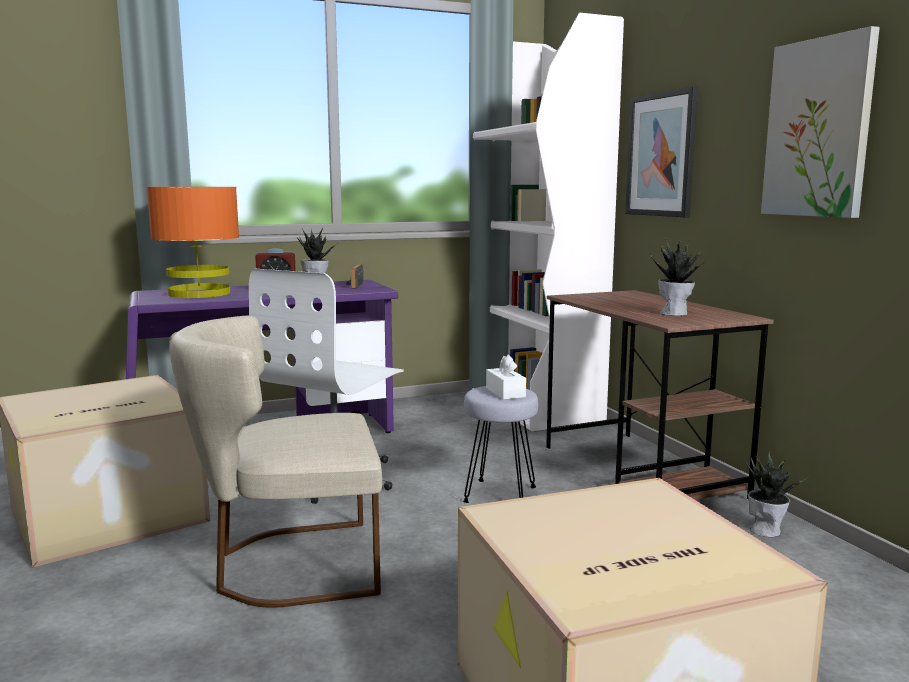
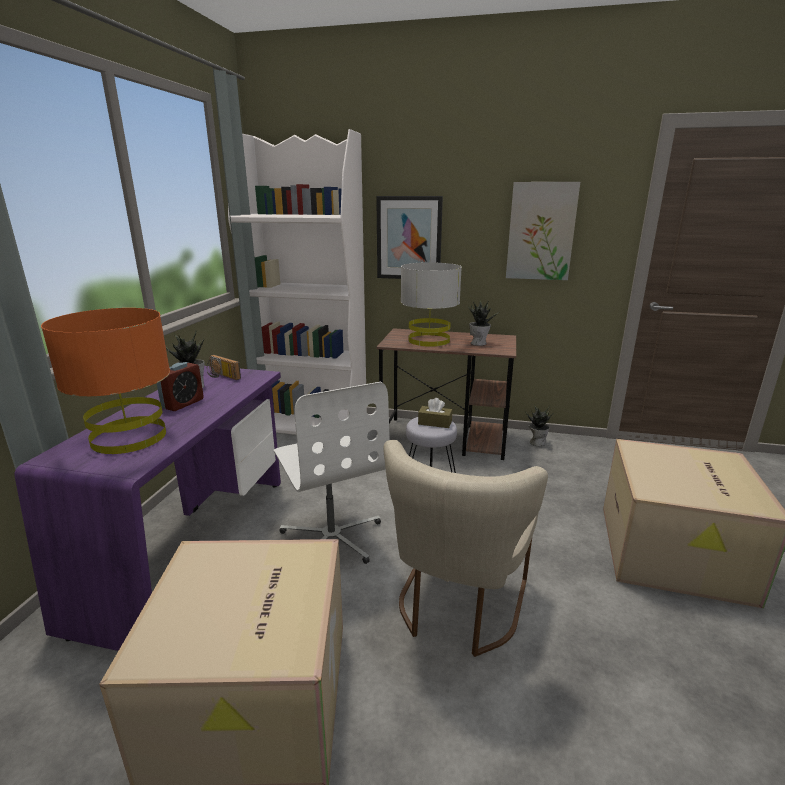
camera: 55 degrees left, 10 degrees up
white tissue box [486,354,526,400] -> brown tissue box [418,398,452,428]
none -> grey table lamp [401,262,462,347]

